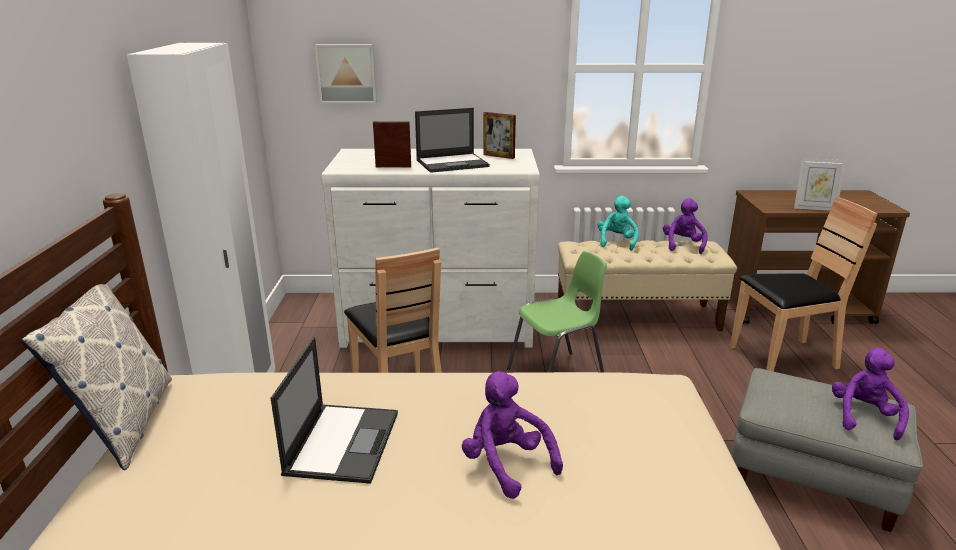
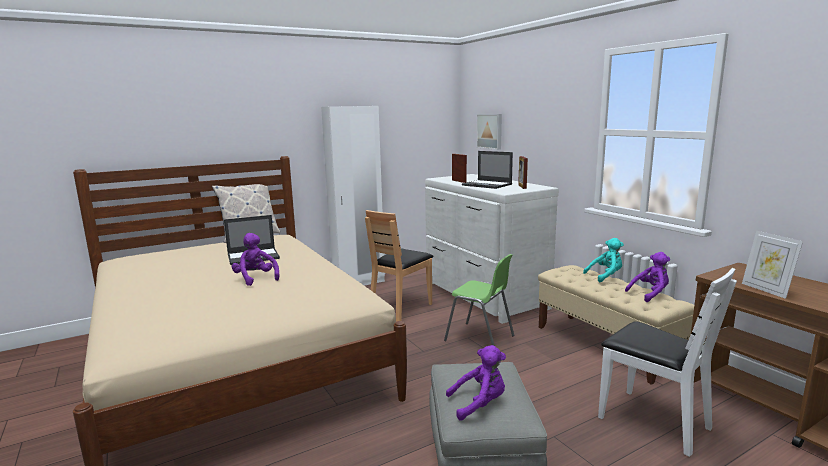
camera: 60 degrees right, 10 degrees down
purple plush toy [462,371,563,499] -> purple plush toy turned 60 degrees counterclockwise [232,233,279,286]
brown chair [730,196,878,372] -> white chair [598,268,737,457]

